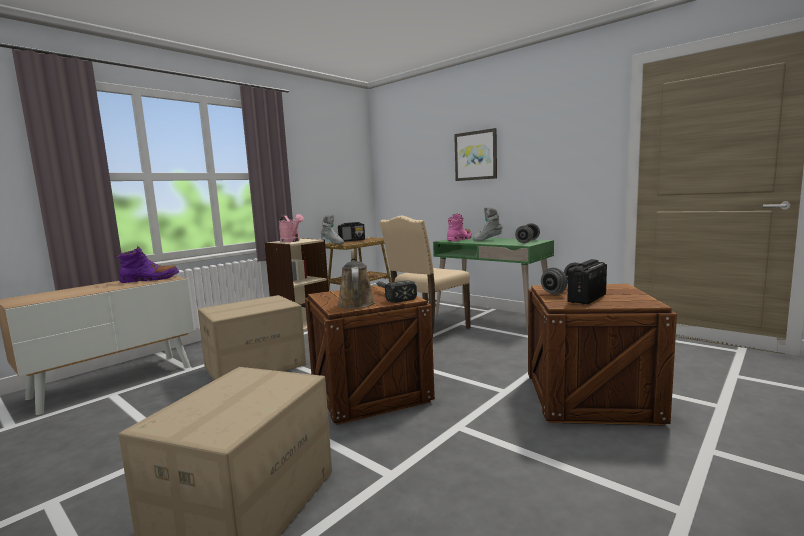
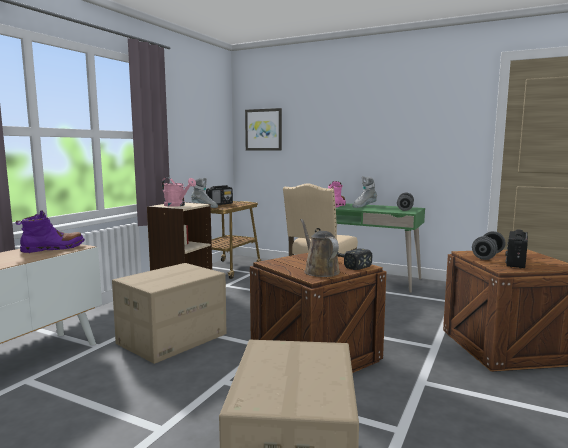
camera: 15 degrees left, 0 degrees up
picture [454,128,497,181] -> picture moved to [245,108,282,150]

